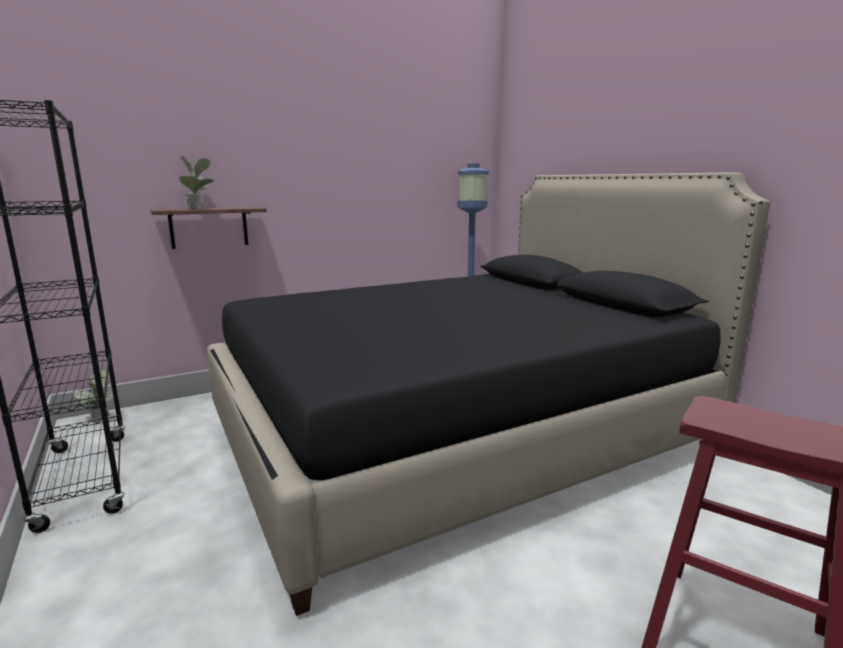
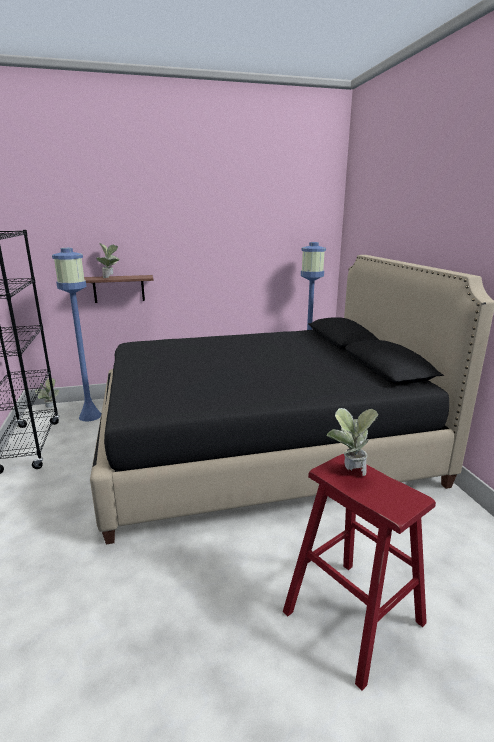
camera: 15 degrees right, 5 degrees up
none -> blue floor lamp [52,248,101,421]
none -> potted plant [326,408,378,476]

